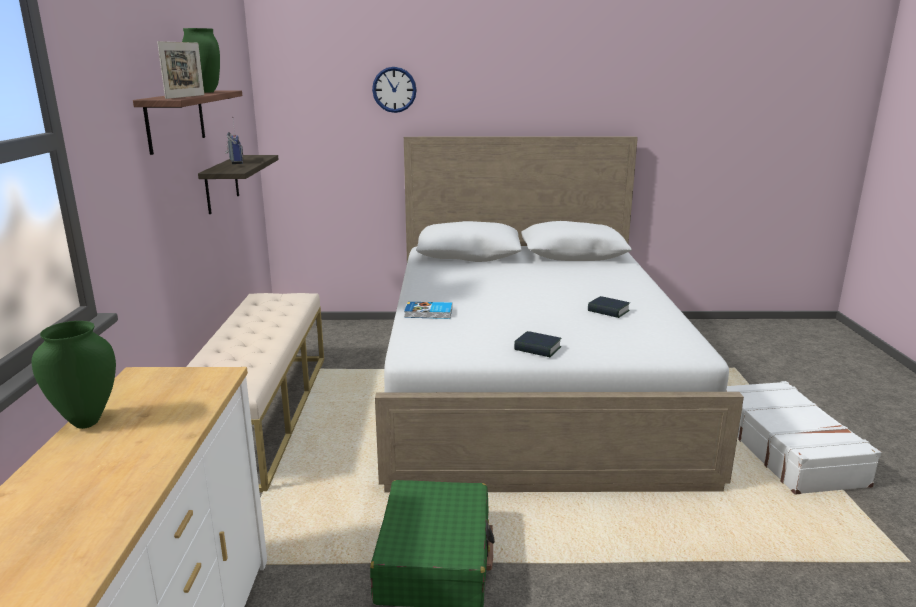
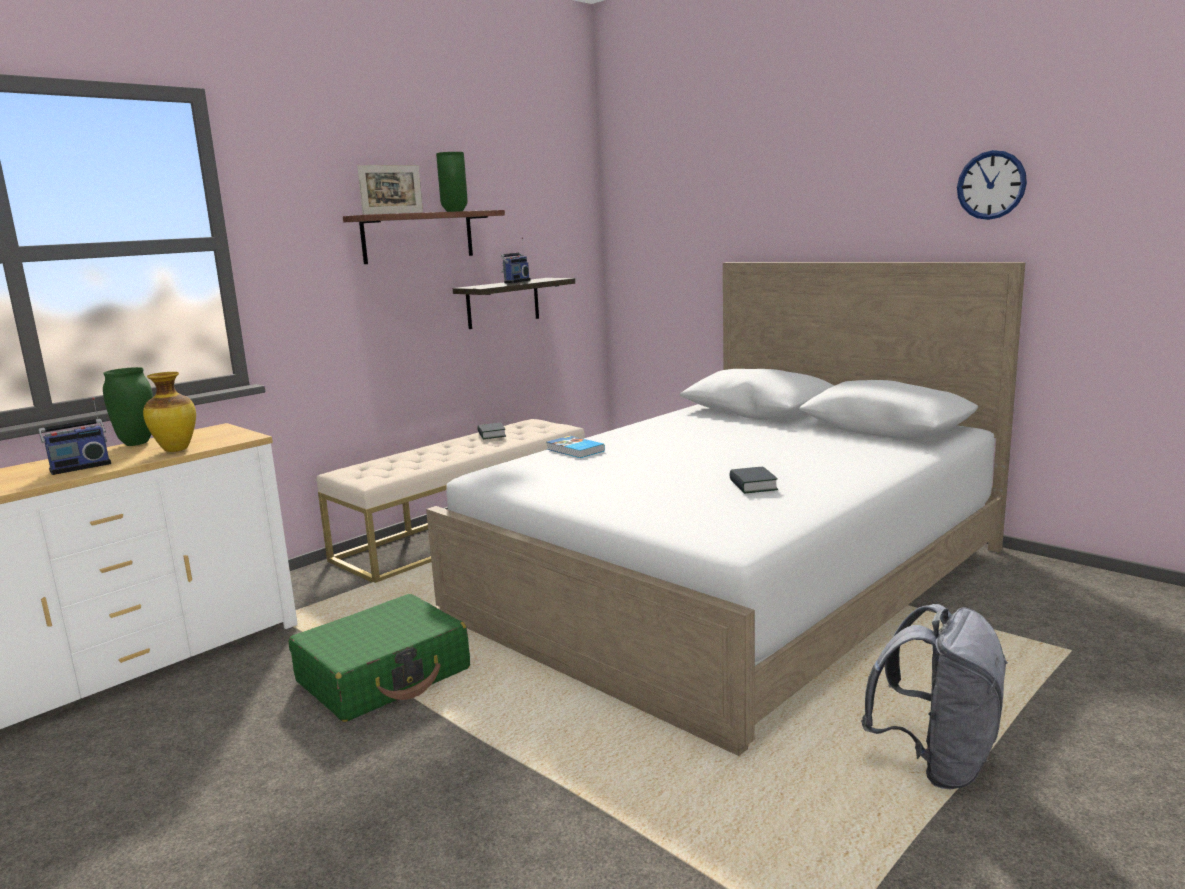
camera: 45 degrees right, 5 degrees down
wall clock [372,67,416,113] -> wall clock moved to [957,150,1027,220]
book [514,331,562,357] -> book moved to [477,423,506,439]
white suitcase [726,381,882,495] -> grey backpack [861,604,1008,789]
none -> radio [39,397,111,475]
none -> vase [143,372,196,452]

